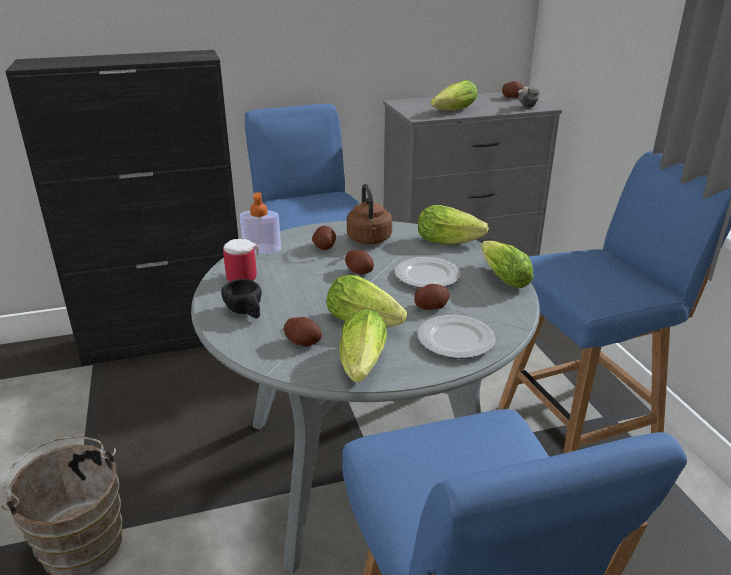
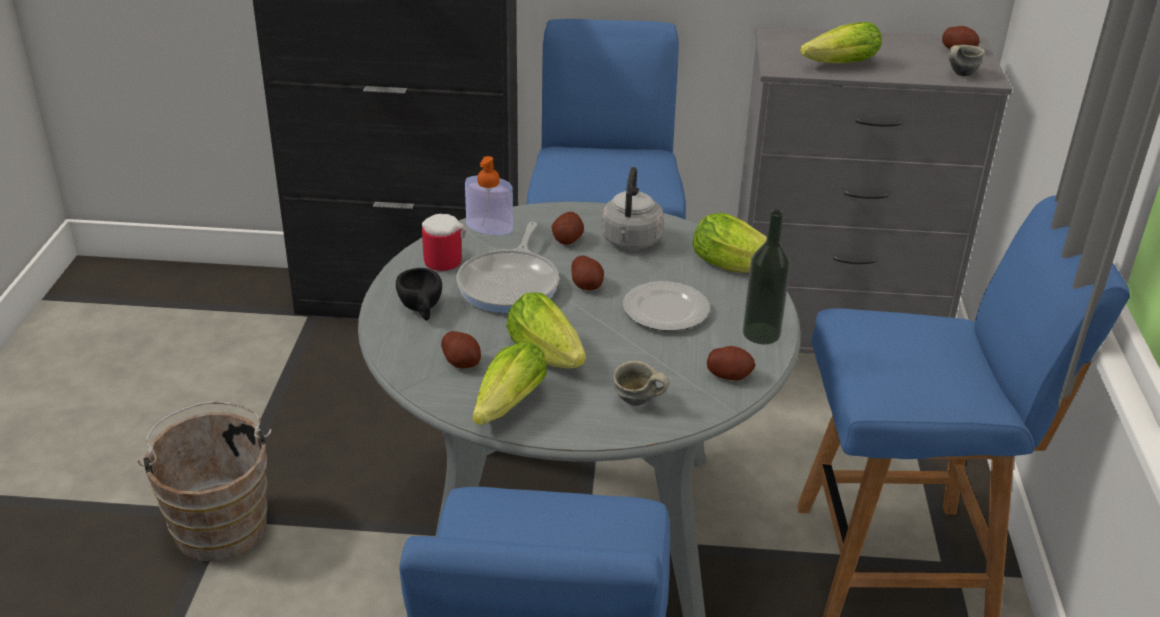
camera: 20 degrees right, 5 degrees up
brown kettle [347,183,392,244] -> grey kettle [602,167,664,250]
potato [414,284,450,310] -> potato moved to [707,346,756,381]
plate [417,315,495,359] -> grey mug [613,361,669,406]
lettuce [481,240,534,288] -> bottle [743,210,790,344]
none -> frying pan [457,222,559,313]

